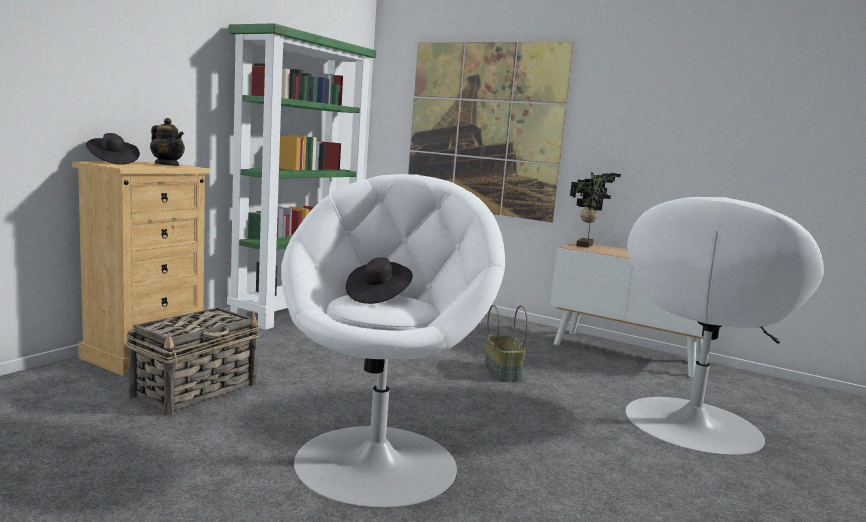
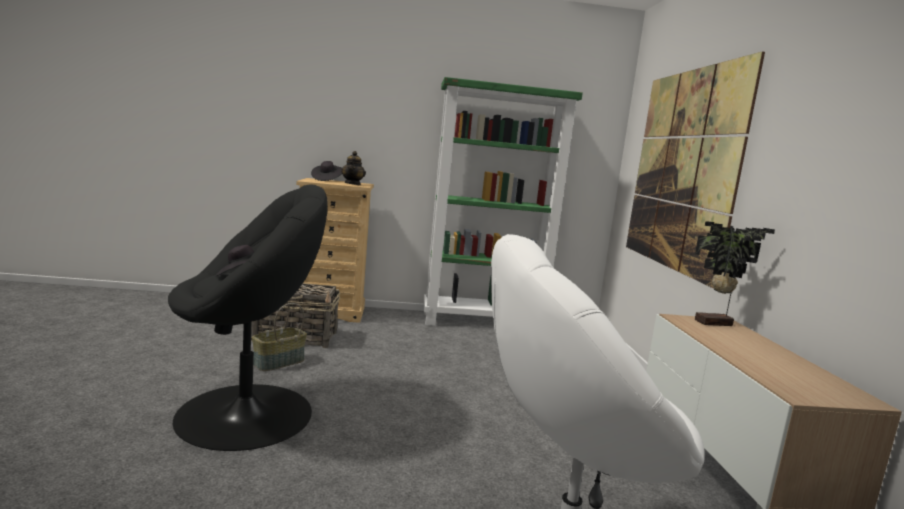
camera: 55 degrees right, 0 degrees up
white armchair [281,174,505,508] -> black armchair [168,184,328,451]
basket [484,305,528,382] -> basket moved to [252,301,307,371]

